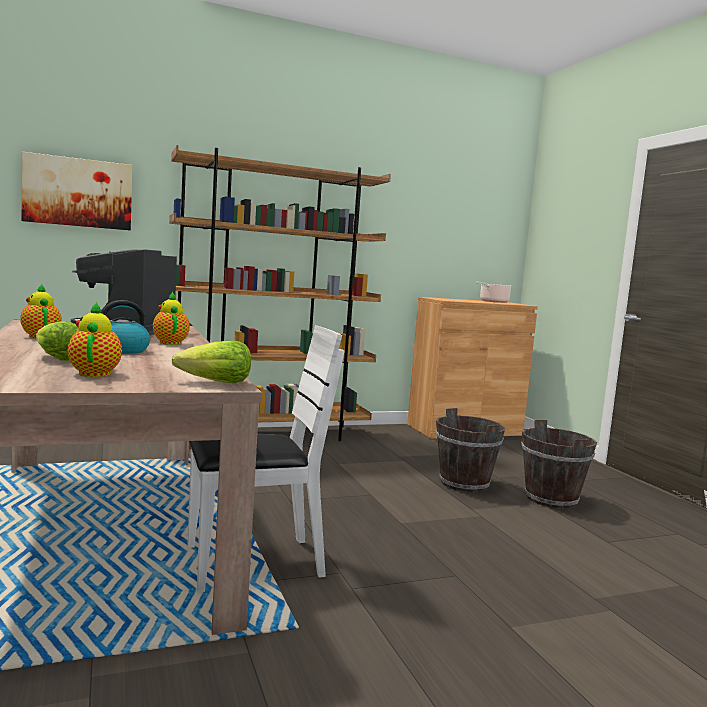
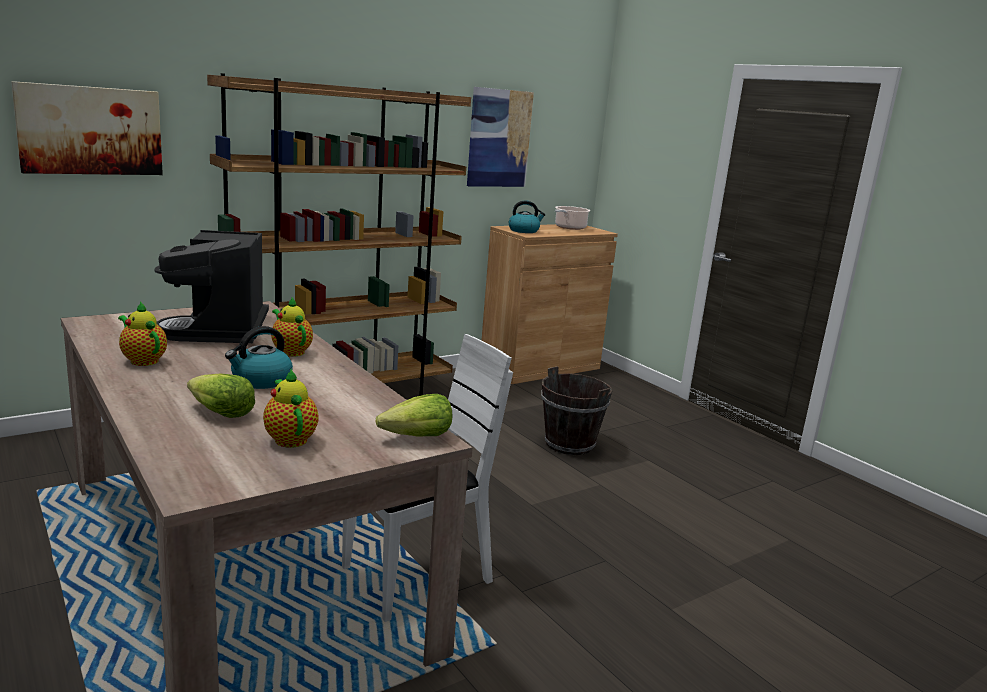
camera: 15 degrees left, 10 degrees up
brown bucket [521,420,597,509] -> none
none -> picture [467,87,534,187]
none -> kettle [509,201,546,233]

